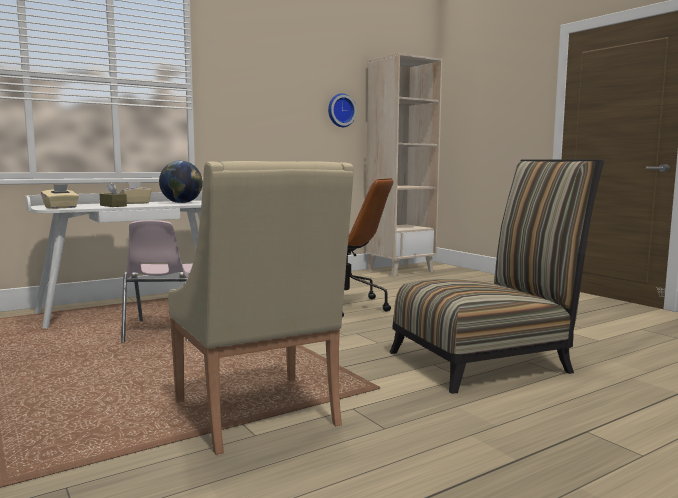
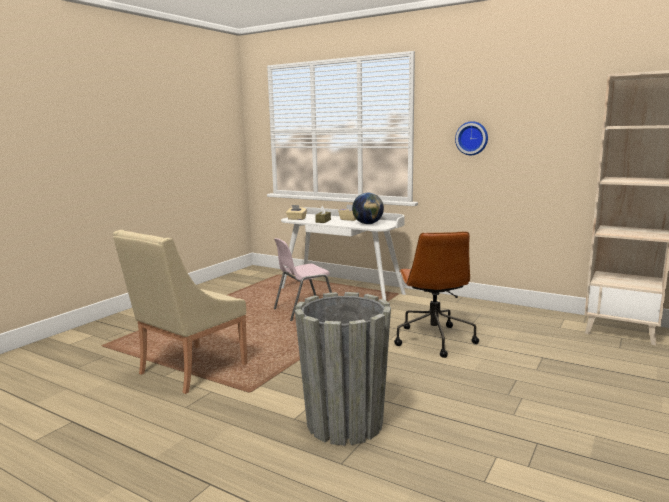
camera: 65 degrees right, 5 degrees up
wall clock [328,93,357,127] -> wall clock moved to [455,121,488,155]
chair [389,159,604,394] -> grey planter [295,292,391,445]

